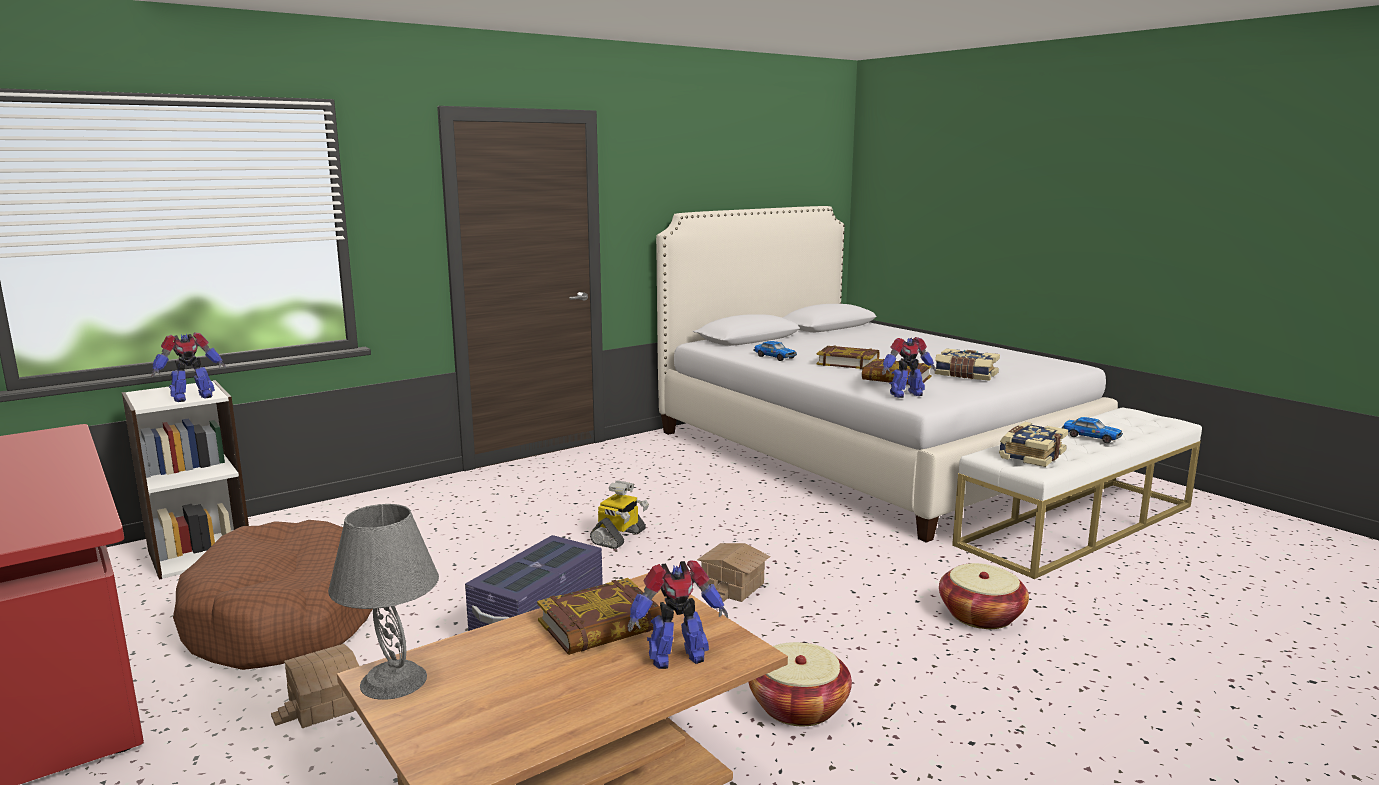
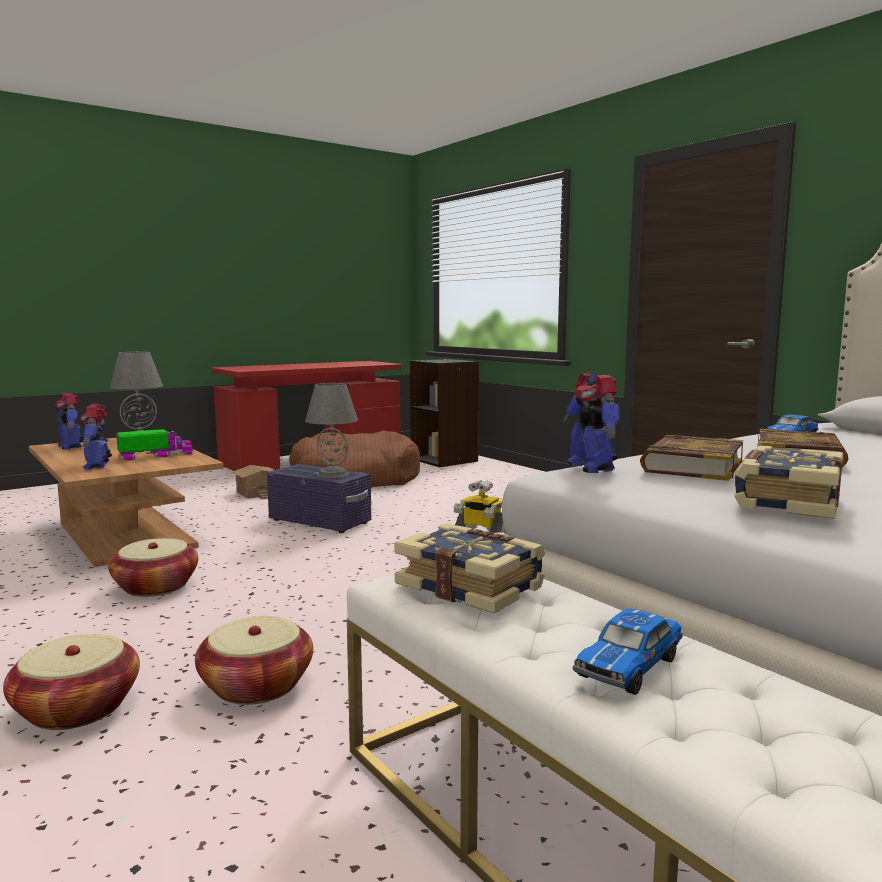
camera: 90 degrees right, 5 degrees down
white bookcase [122,380,249,580] -> black bookcase [410,359,479,467]
toy robot [152,332,226,402] -> toy robot moved to [55,392,84,450]
book [537,578,662,655] -> toy truck [116,429,193,461]
toy house [697,543,770,602] -> none
none -> basket [3,634,140,730]
none -> grey table lamp [305,383,358,478]

